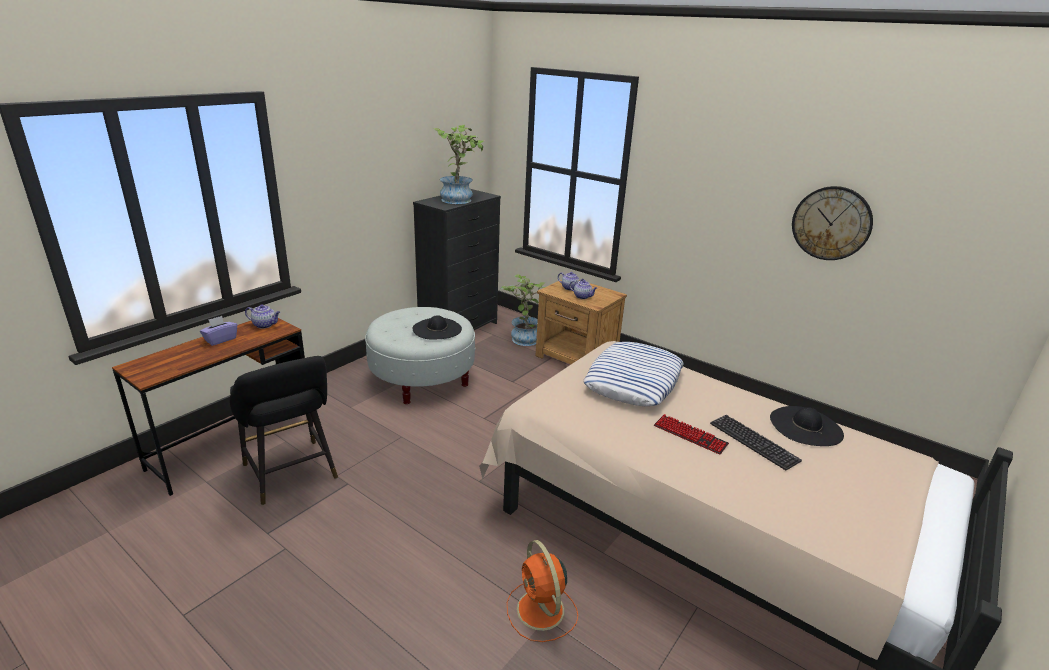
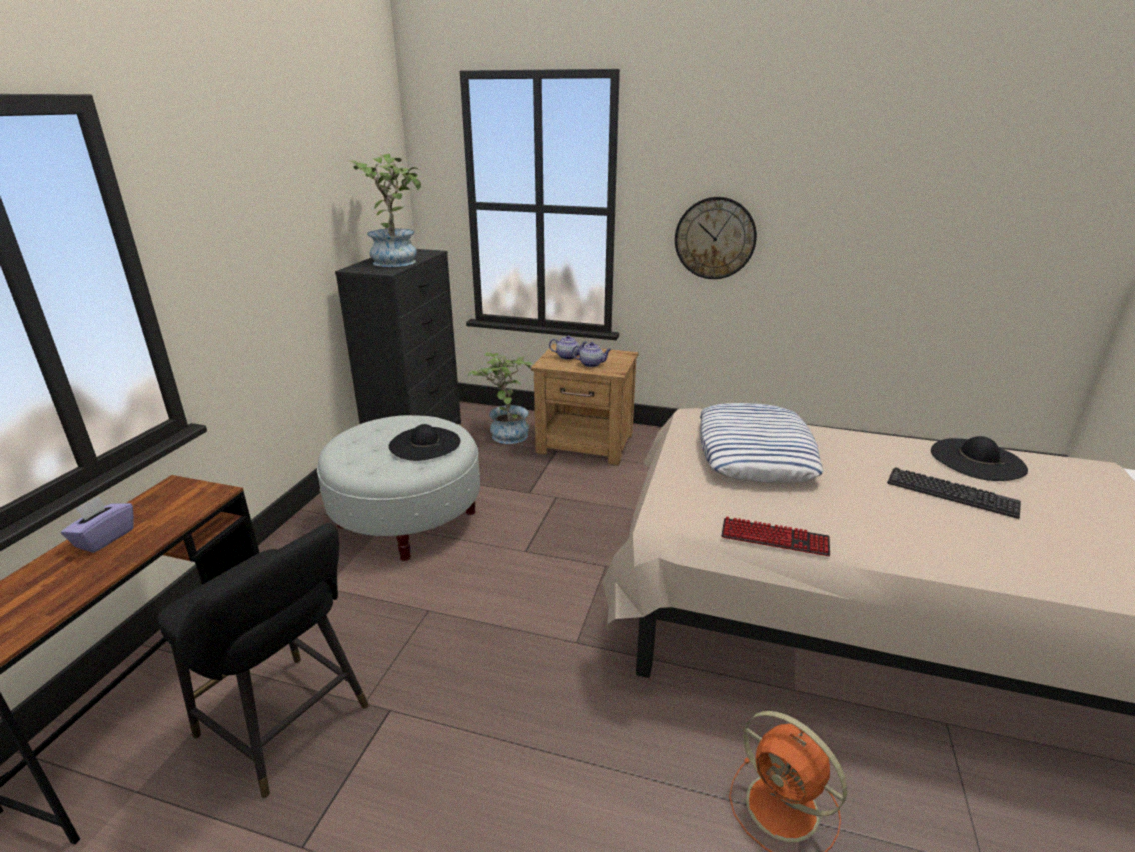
camera: 20 degrees left, 0 degrees up
teapot [245,305,280,329] -> none
keyboard [654,414,729,455] -> keyboard moved to [721,517,830,556]
wall clock [792,186,873,260] -> wall clock moved to [675,197,757,279]

